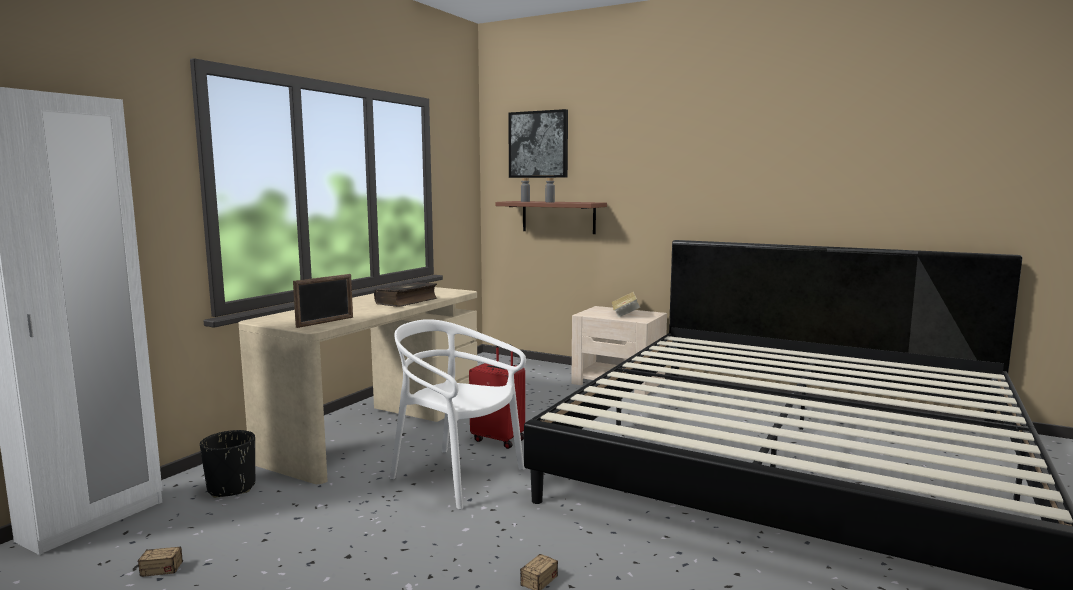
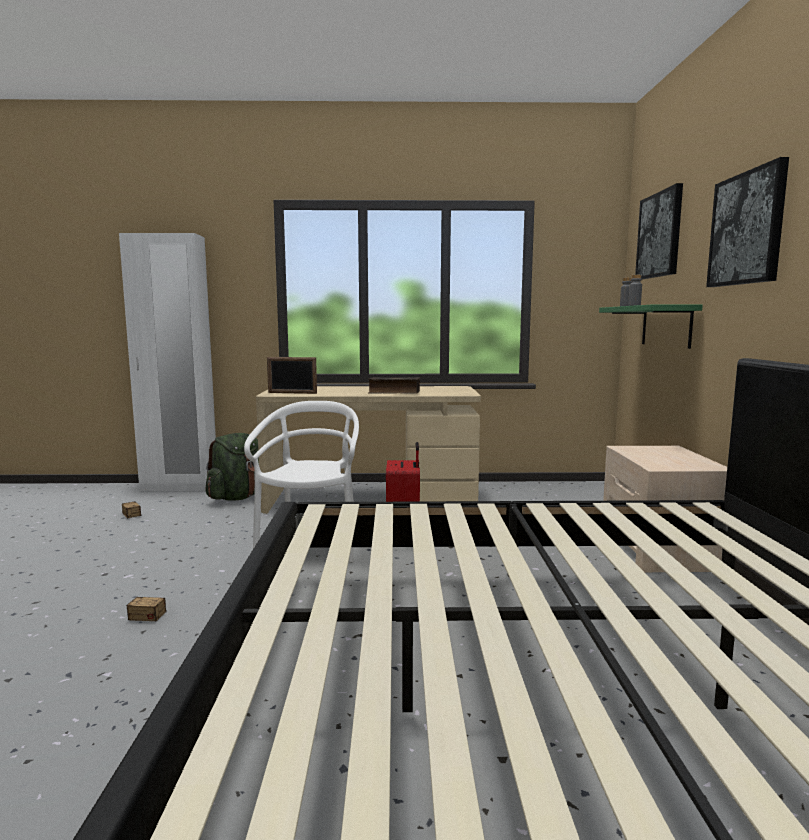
camera: 60 degrees right, 0 degrees up
black planter [200,430,256,498] -> green backpack [205,433,259,500]
brown shelf [496,201,607,234] -> green shelf [599,305,703,349]
book [612,292,640,318] -> none
none -> picture [706,157,789,287]

